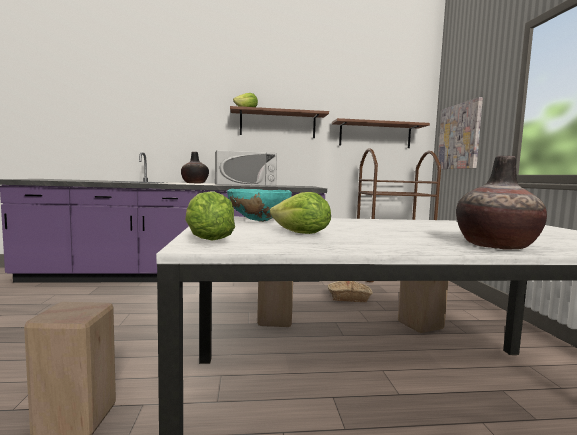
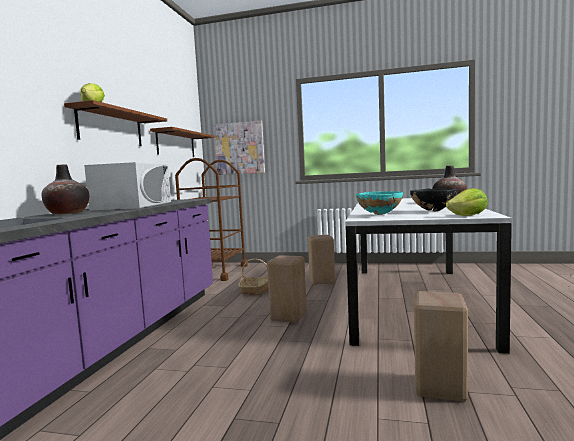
camera: 70 degrees left, 0 degrees up
lettuce [270,192,331,234] -> black bowl [410,188,458,211]

